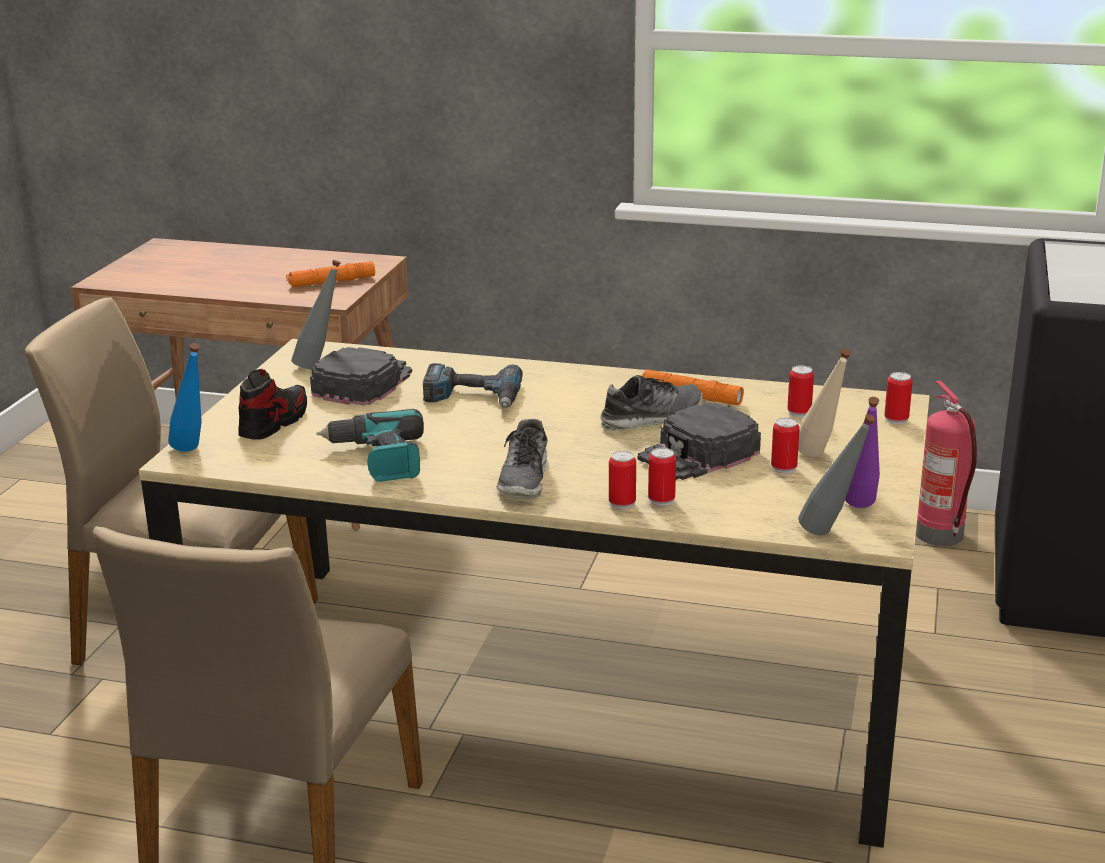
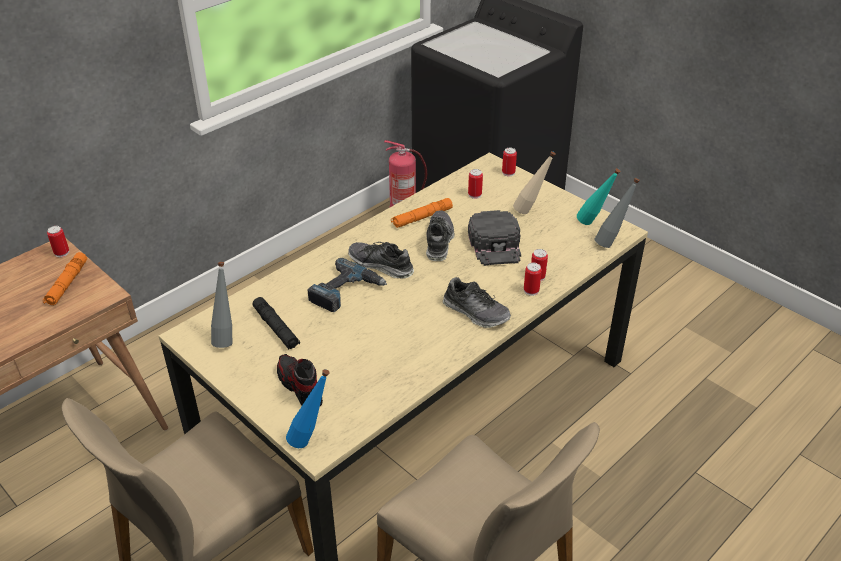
camera: 60 degrees left, 15 degrees up
black cap [310,347,412,406] -> black flashlight [252,297,300,349]
power drill [316,409,424,482] -> none
can [771,418,800,474] -> can moved to [47,226,69,257]
purple bottle [845,397,880,508] -> turquoise bottle [577,168,621,225]
none -> shoe [348,242,414,278]

